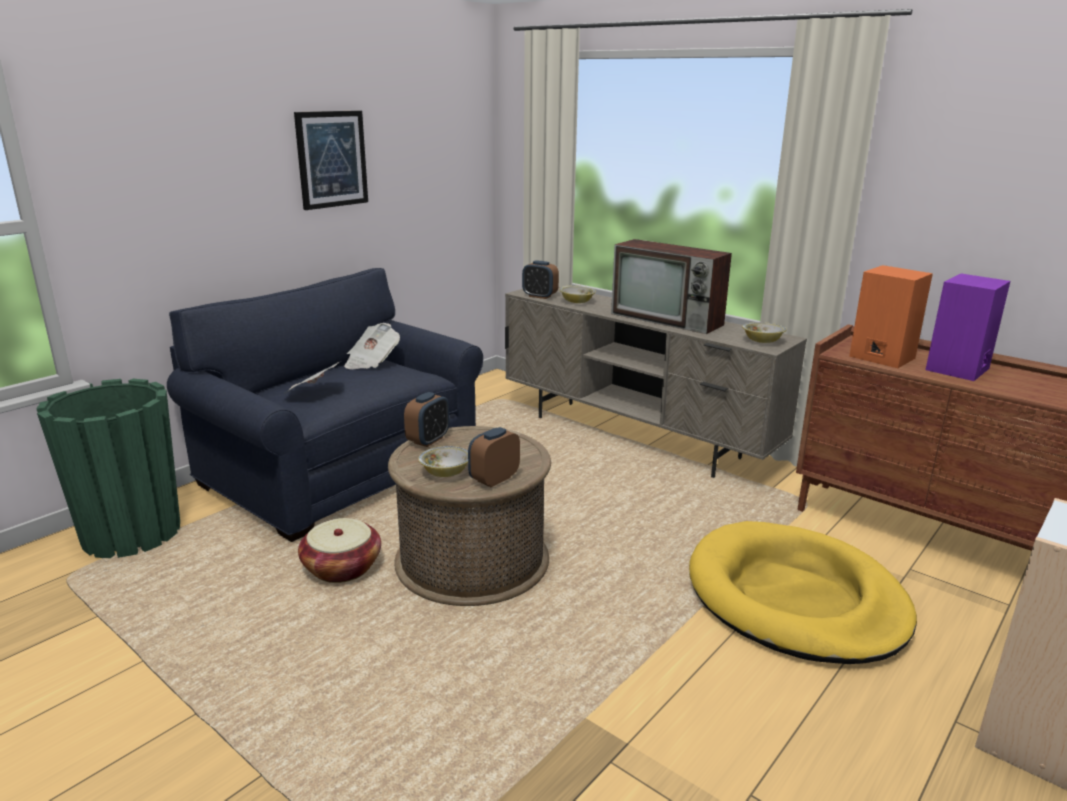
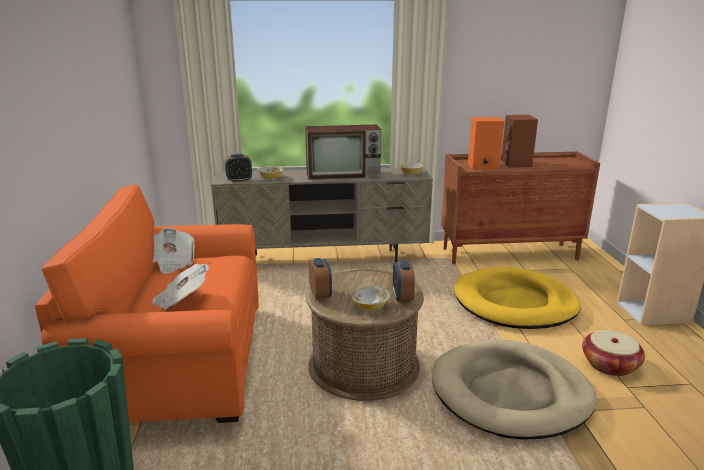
camera: 45 degrees left, 0 degrees up
blue sofa [167,268,483,542] -> orange sofa [35,185,259,423]
picture [294,110,368,210] -> none
basket [298,518,381,583] -> basket moved to [582,330,645,376]
purple speaker [925,273,1011,381] -> brown speaker [501,115,538,167]
none -> beige dog bed [432,340,597,440]

